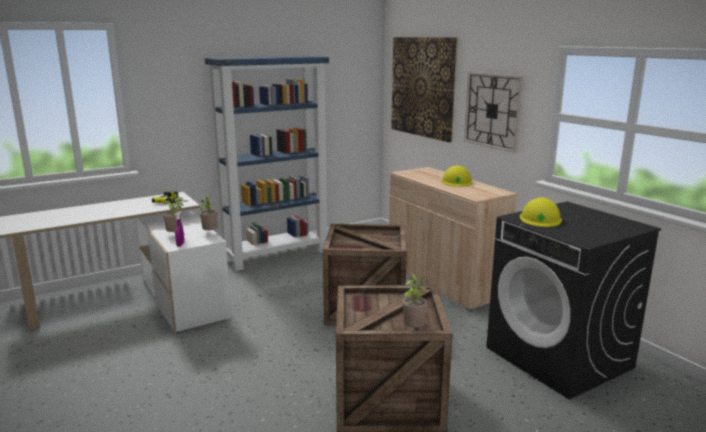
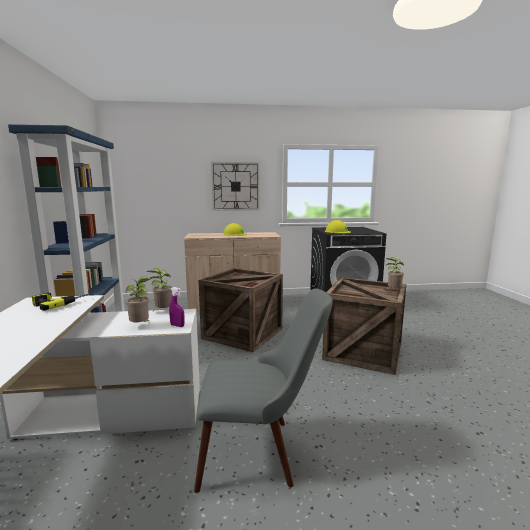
camera: 65 degrees left, 5 degrees down
picture [391,37,458,142] -> none
none -> grey chair [194,289,333,493]

